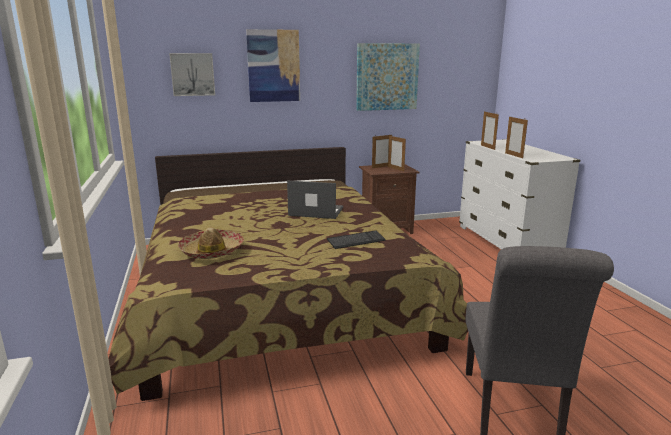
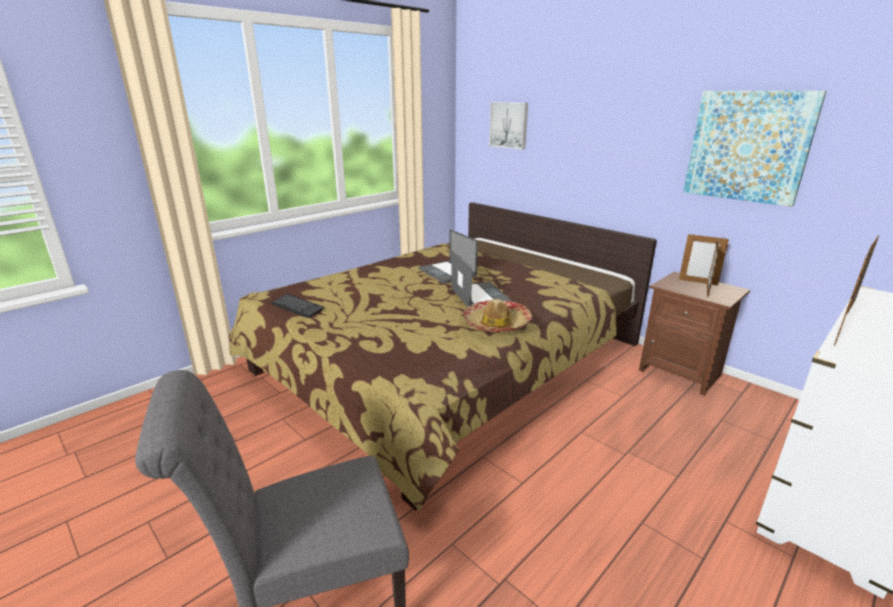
camera: 60 degrees right, 5 degrees up
hat [178,228,244,259] -> hat moved to [463,299,532,333]
picture [246,29,300,102] -> none
keyboard [327,230,386,249] -> keyboard moved to [271,294,324,318]
none -> laptop [419,229,478,284]

